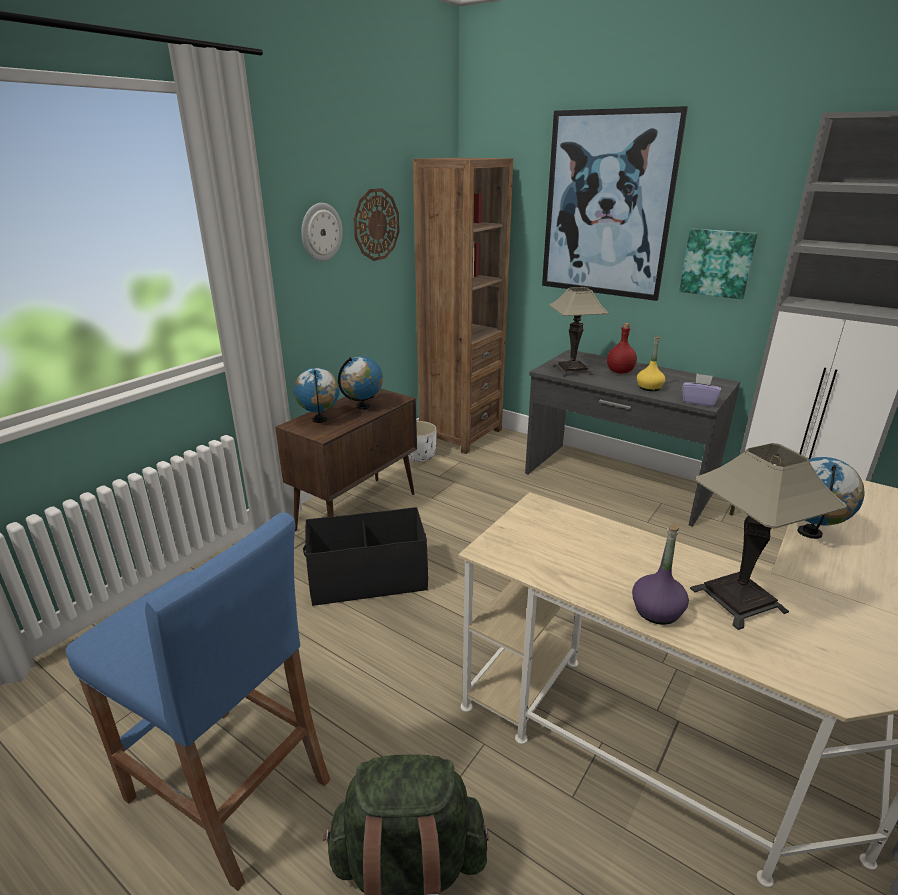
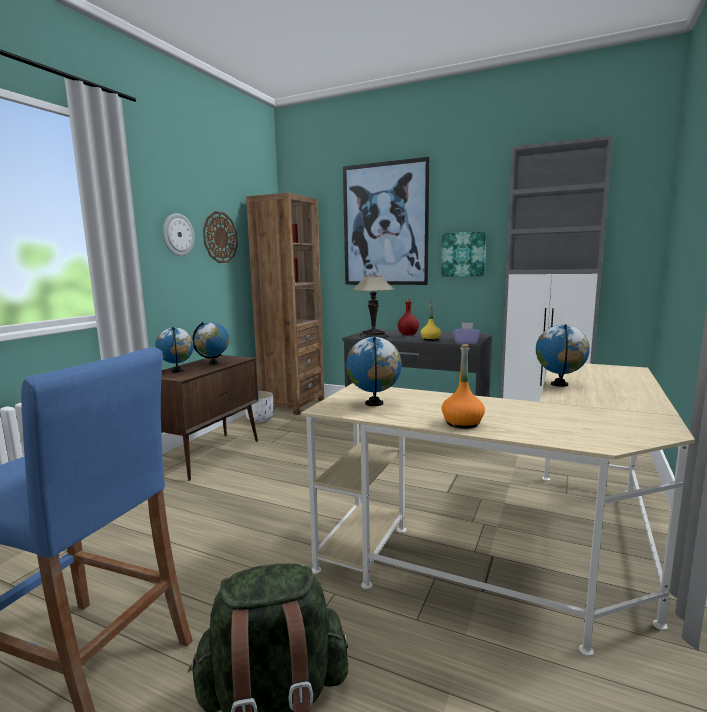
camera: 10 degrees left, 15 degrees down
black storage box [303,507,428,606] -> none
purple bottle [632,524,689,625] -> orange bottle [442,344,485,429]
table lamp [690,443,847,630] -> none
none -> globe [346,337,402,406]

